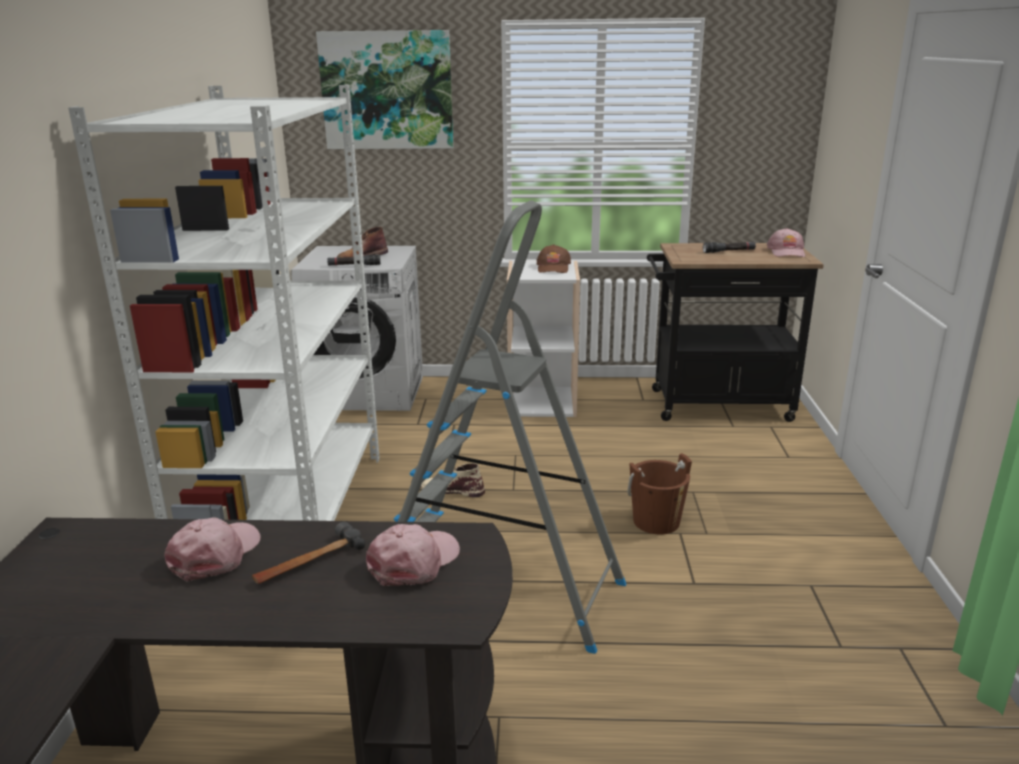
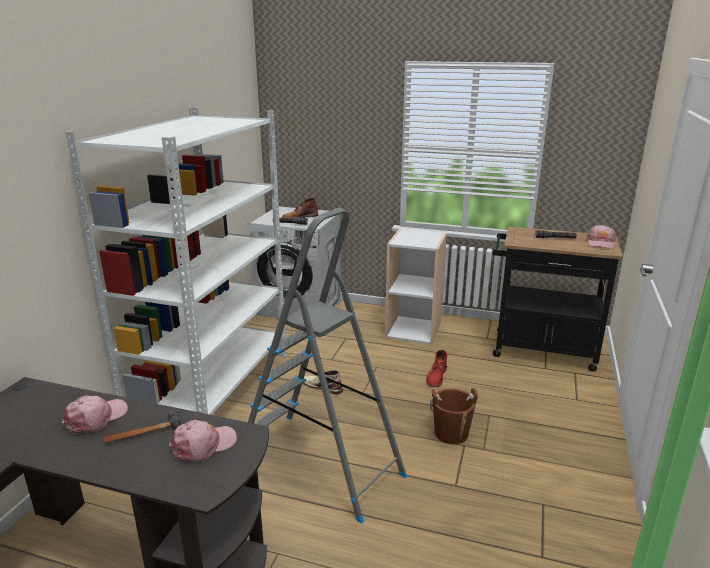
camera: 15 degrees right, 0 degrees up
picture [316,30,453,149] -> none
brown cap [537,244,571,273] -> none
none -> red boot [426,350,447,387]

